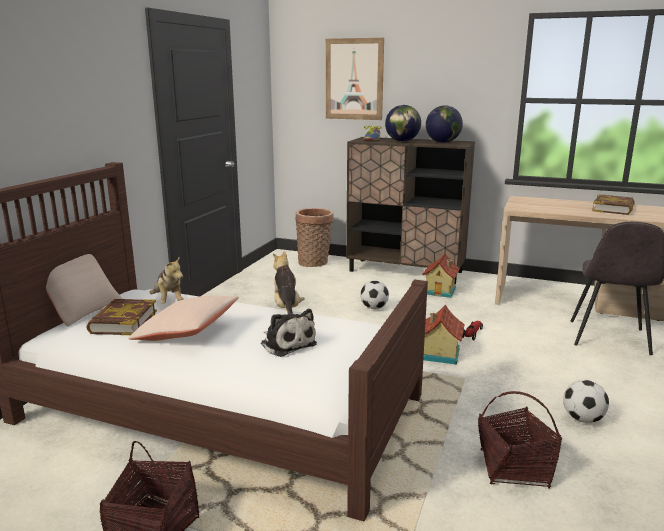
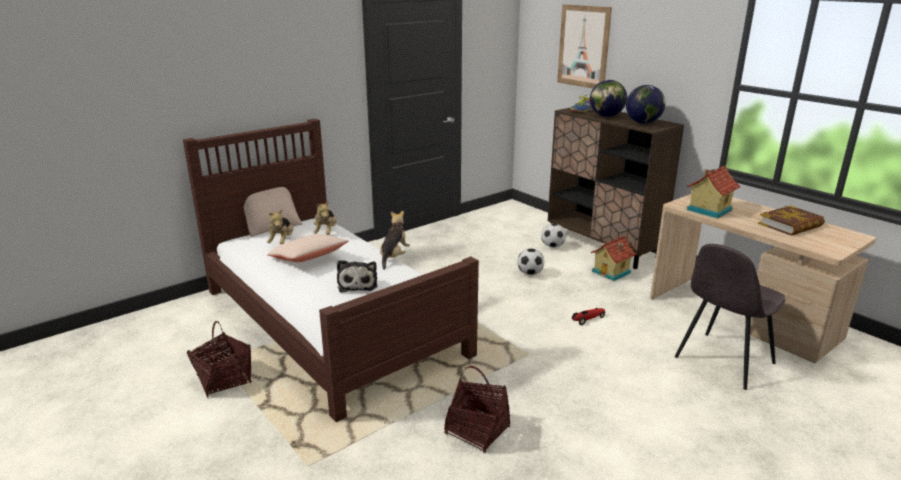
camera: 30 degrees right, 5 degrees up
book [86,299,157,335] -> plush toy [267,209,294,244]
basket [296,208,334,267] -> none
toy house [423,304,465,365] -> toy house moved to [687,165,741,218]
football [563,380,609,423] -> football moved to [541,223,566,248]

